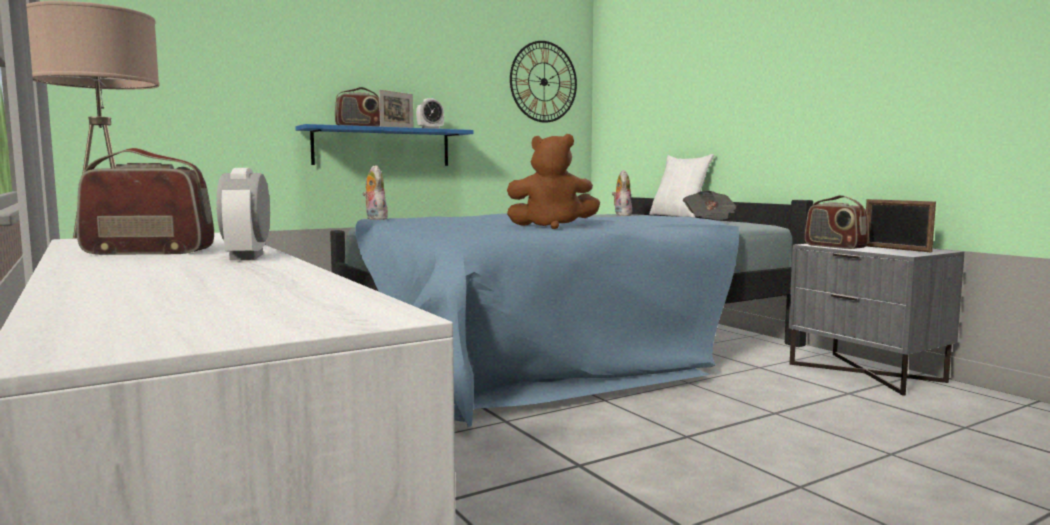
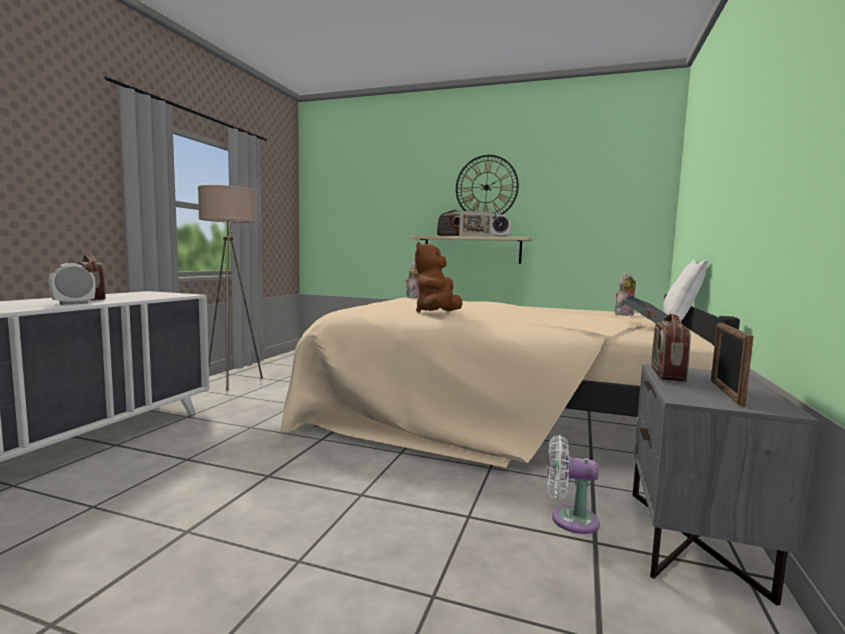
camera: 50 degrees right, 0 degrees up
blue shelf [295,124,474,166] -> beige shelf [410,236,532,264]
blue bed [330,197,813,427] -> beige bed [280,294,740,468]
brown plush toy [507,134,600,229] -> brown plush toy turned 60 degrees clockwise [415,242,463,312]
wall clock [510,41,577,123] -> wall clock moved to [456,155,519,219]
none -> white fan [547,435,600,534]

